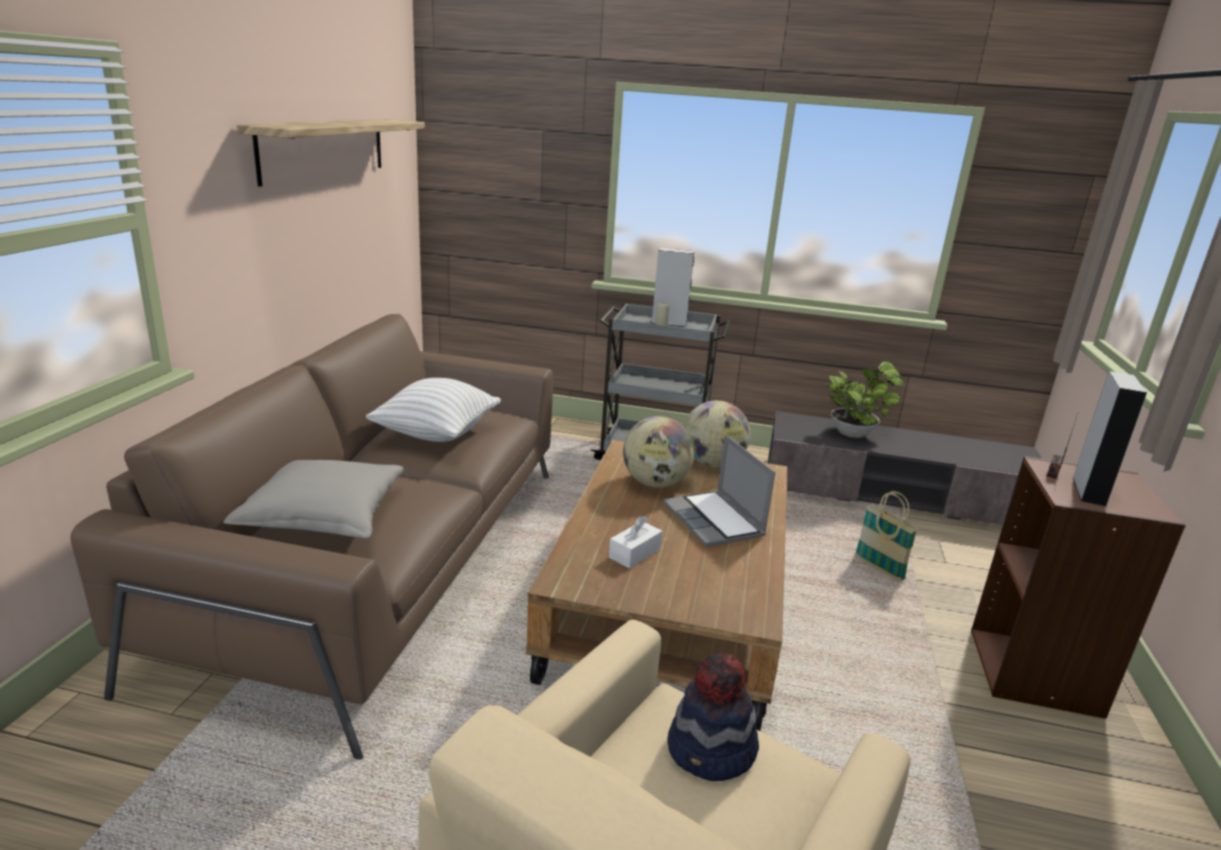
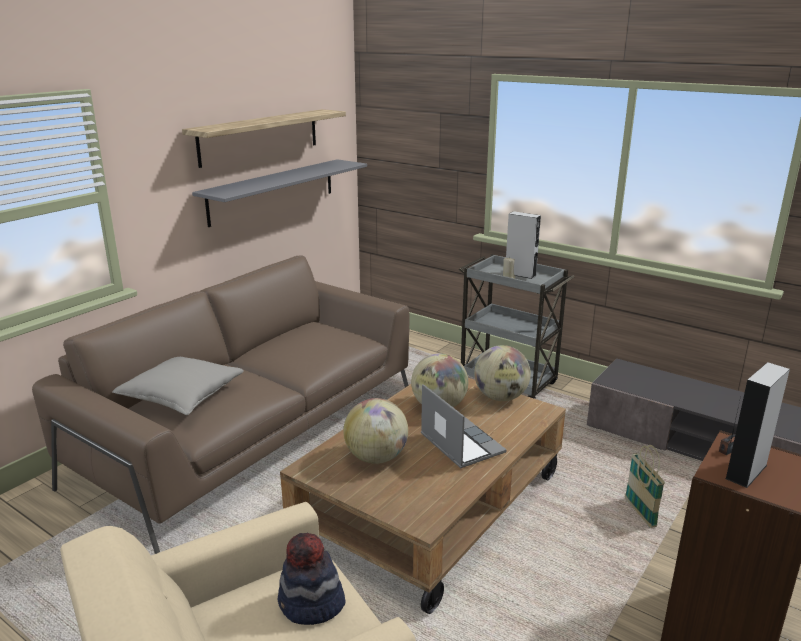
camera: 25 degrees right, 0 degrees up
white pillow [366,378,501,442] -> none
white tissue box [609,516,662,568] -> globe [343,398,408,464]
laptop [663,435,775,547] -> laptop turned 150 degrees clockwise [421,384,507,468]
potted plant [828,361,904,438] -> none
none -> grey shelf [192,159,367,227]

